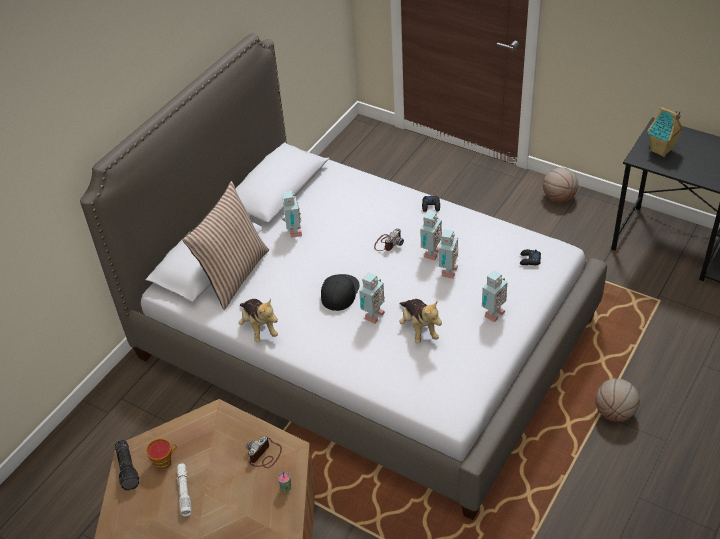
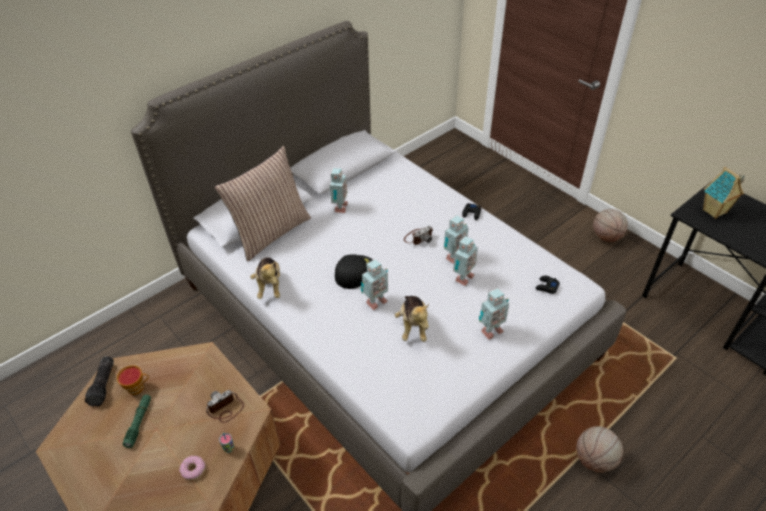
camera: 15 degrees right, 0 degrees up
white flashlight [177,463,191,516] -> green flashlight [123,395,151,448]
none -> donut [179,456,206,480]

